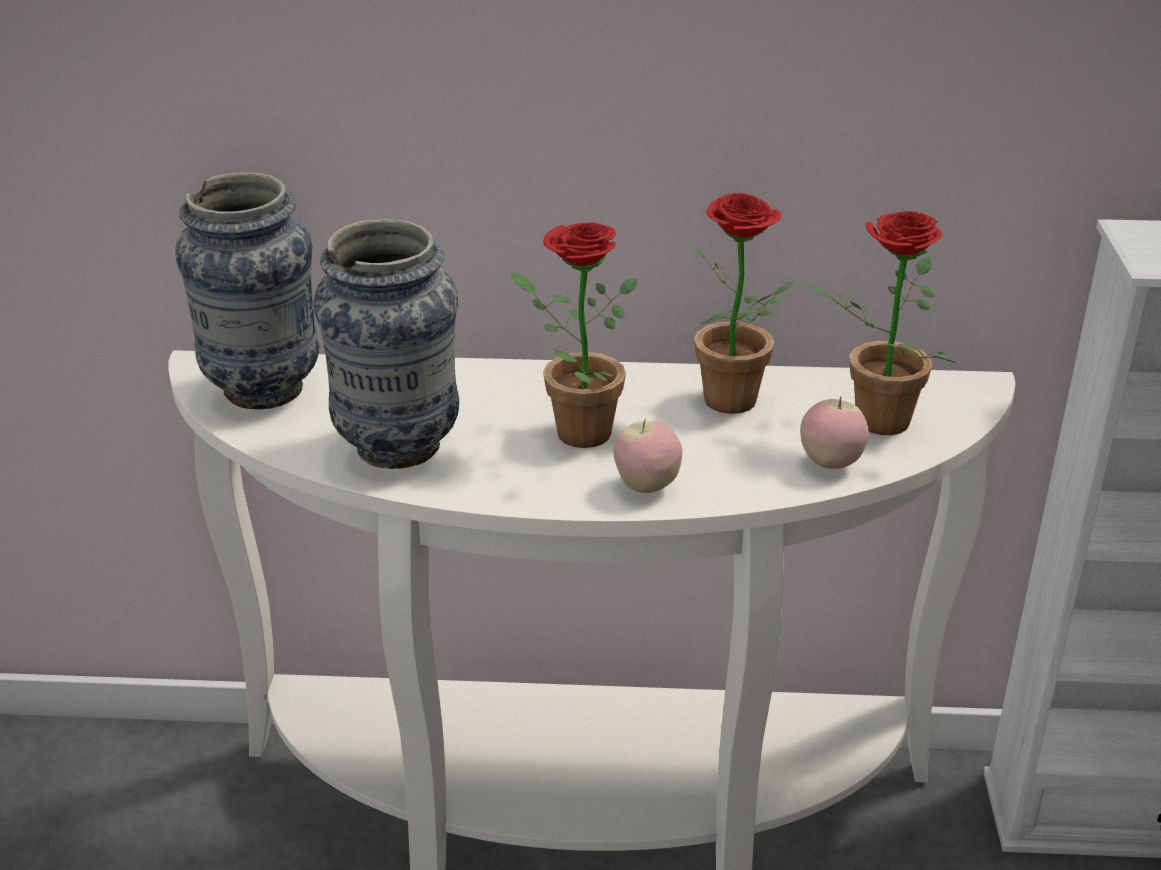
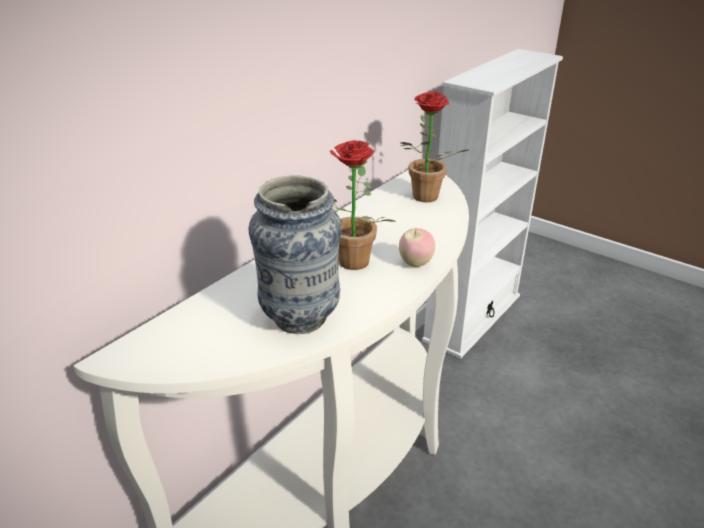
camera: 55 degrees left, 0 degrees up
vase [175,172,319,409] -> none
potted plant [692,193,794,414] -> none
apple [800,396,869,469] -> none

